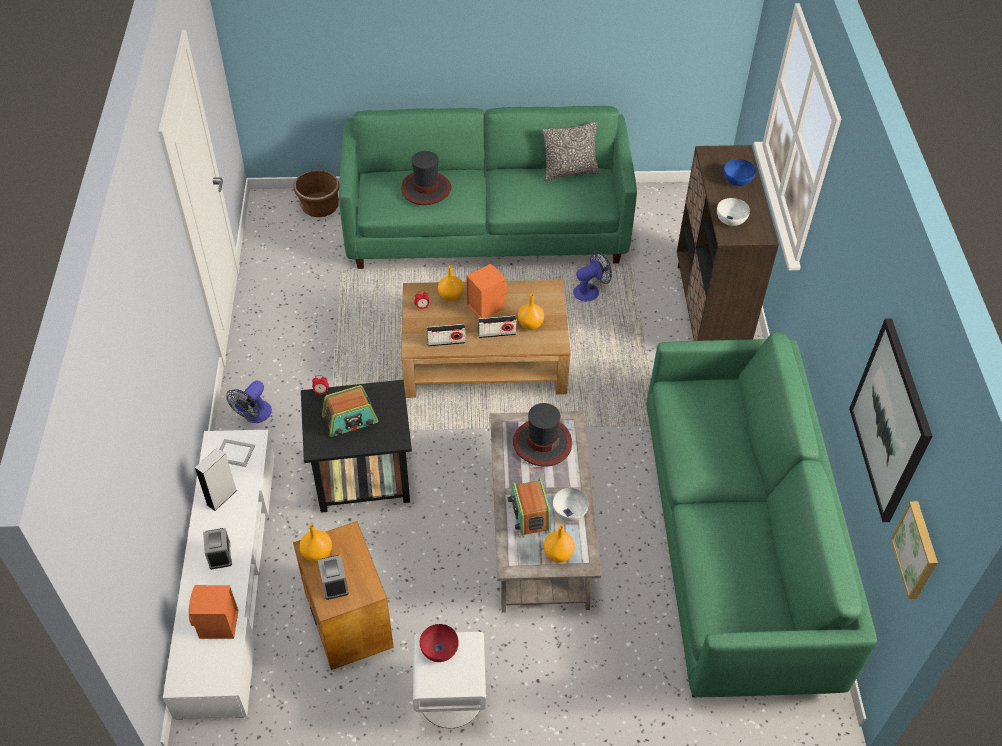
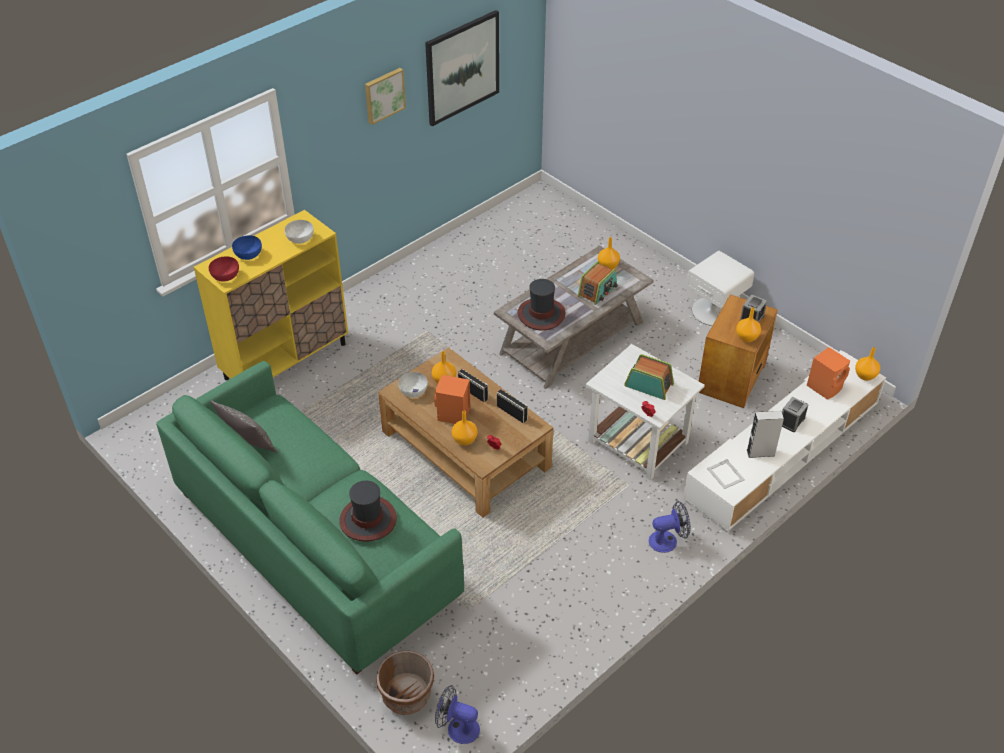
camera: 130 degrees left, 5 degrees down
black side table [301,380,412,513] -> white side table [586,344,705,480]
red bowl [420,624,459,662] -> red bowl moved to [209,256,239,281]
white bowl [553,488,588,522] -> white bowl moved to [398,372,428,397]
fan [573,251,612,301] -> fan moved to [435,685,480,744]
green sofa [647,332,877,697] -> none
brown cabinet [677,145,779,341] -> yellow cabinet [194,210,348,380]
picture [891,501,938,599] -> picture moved to [365,68,406,125]
none -> orange vase [855,347,880,381]

